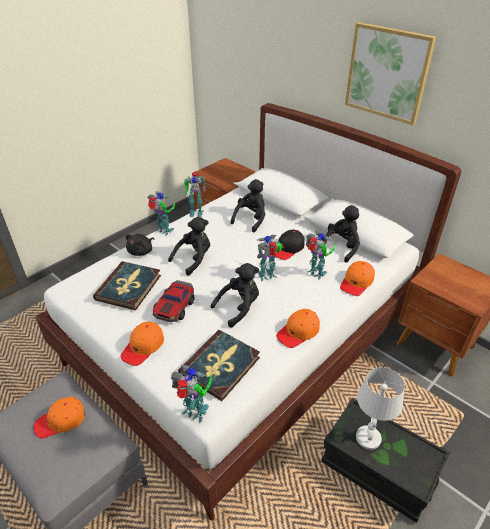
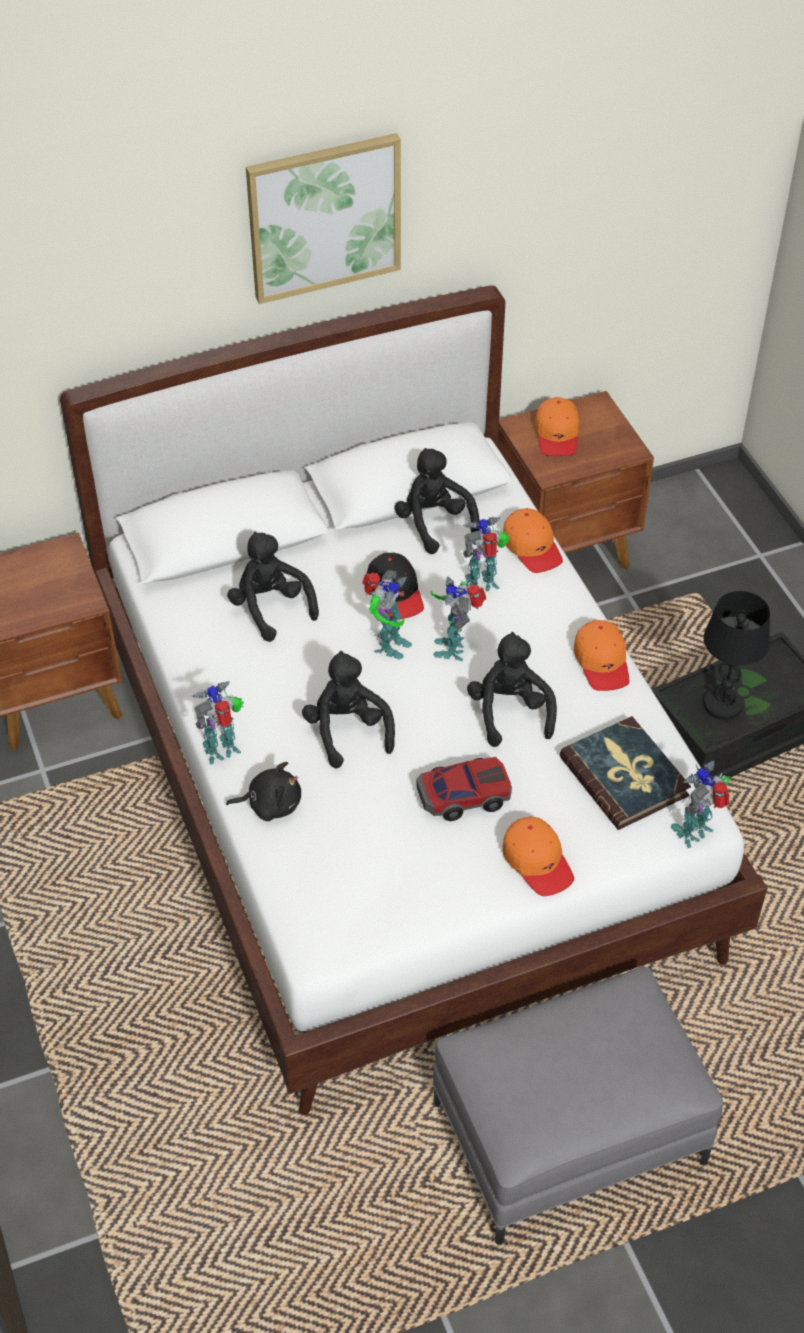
camera: 65 degrees left, 10 degrees up
orange cap [33,397,85,438] -> orange cap moved to [535,397,579,456]
book [93,261,161,311] -> none
black plush toy [126,234,154,256] -> black plush toy turned 60 degrees counterclockwise [226,762,301,821]
toy car [153,280,195,322] -> toy car turned 60 degrees counterclockwise [416,757,512,821]
toy robot [184,171,206,217] -> toy robot moved to [362,570,412,660]
white table lamp [356,367,405,450] -> black table lamp [704,591,770,720]

